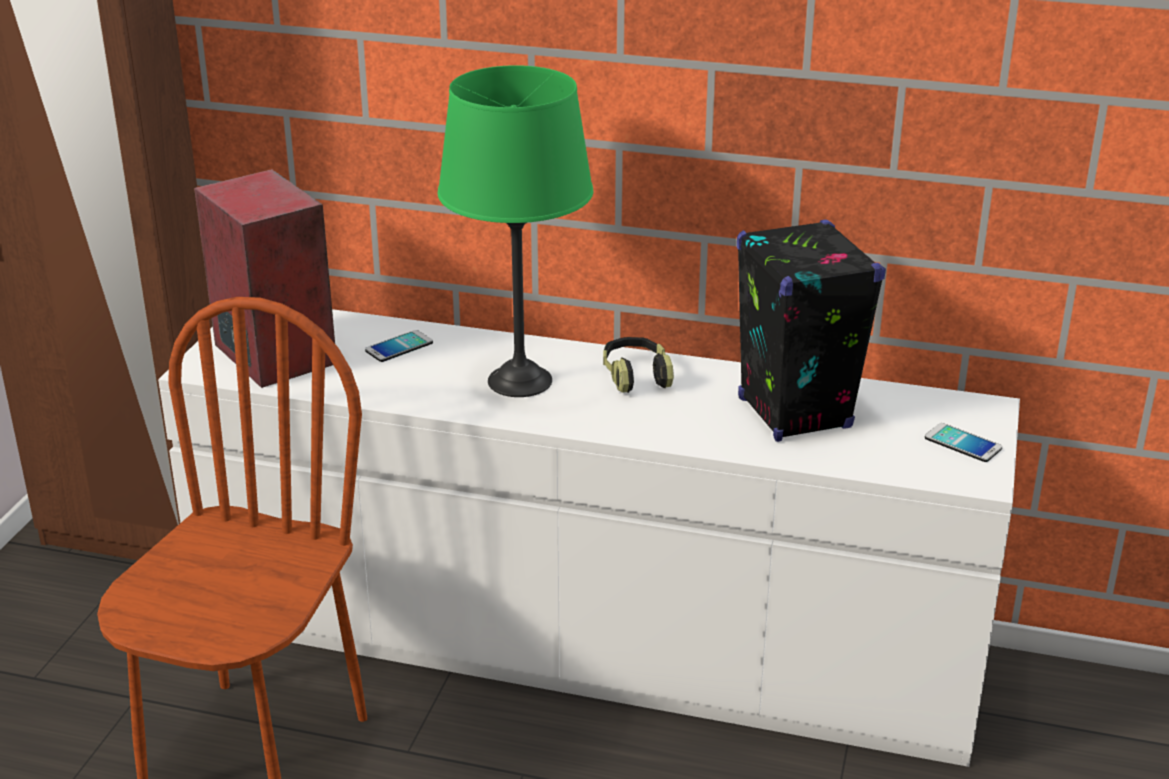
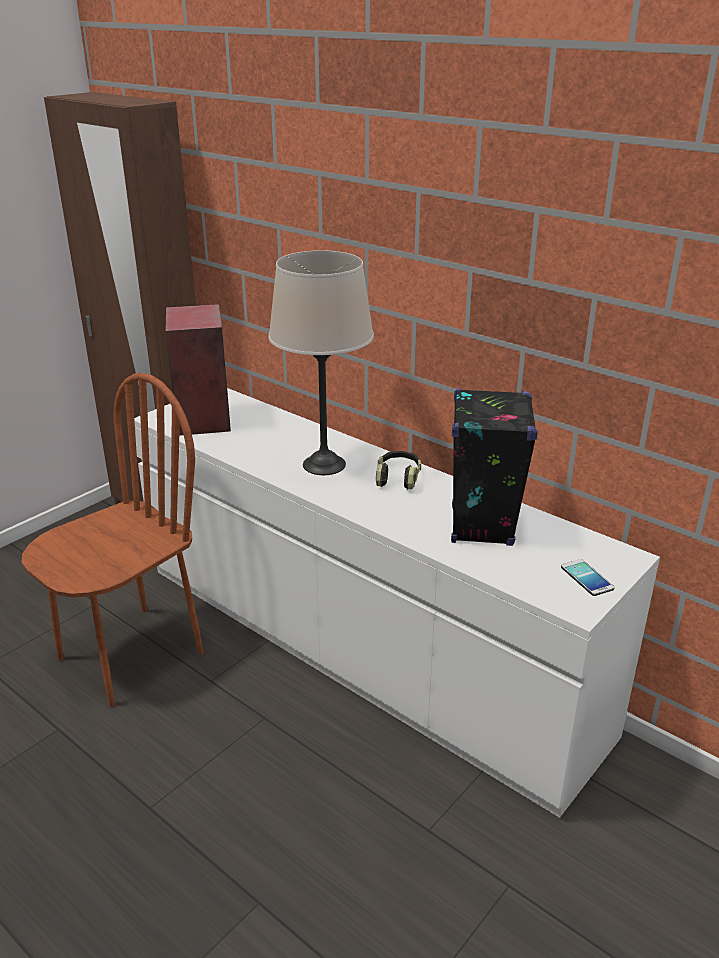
camera: 25 degrees right, 0 degrees up
phone [365,330,433,362] -> none
green table lamp [438,65,593,397] -> beige table lamp [268,250,374,475]

